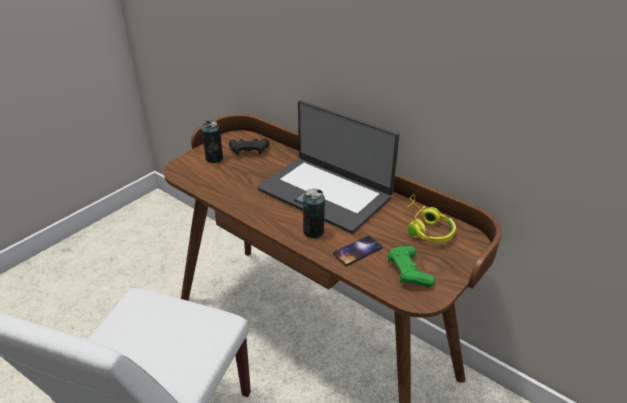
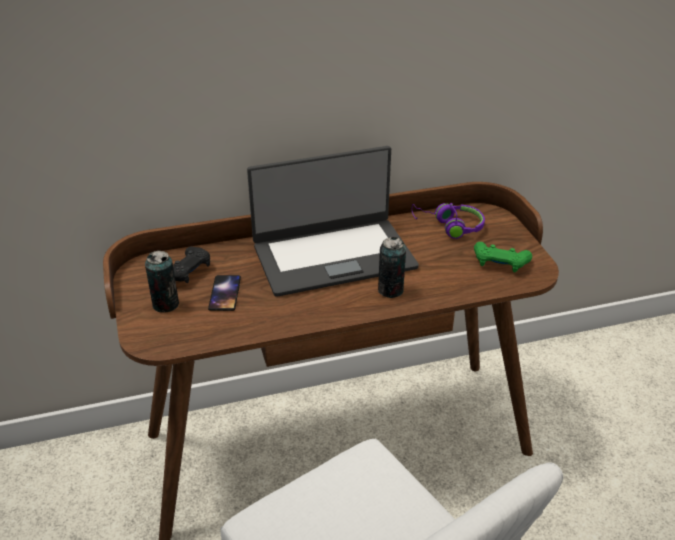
camera: 55 degrees left, 0 degrees up
phone [333,236,382,266] -> phone moved to [208,275,241,311]
yellow headphones [405,195,456,243] -> purple headphones [412,203,485,239]

